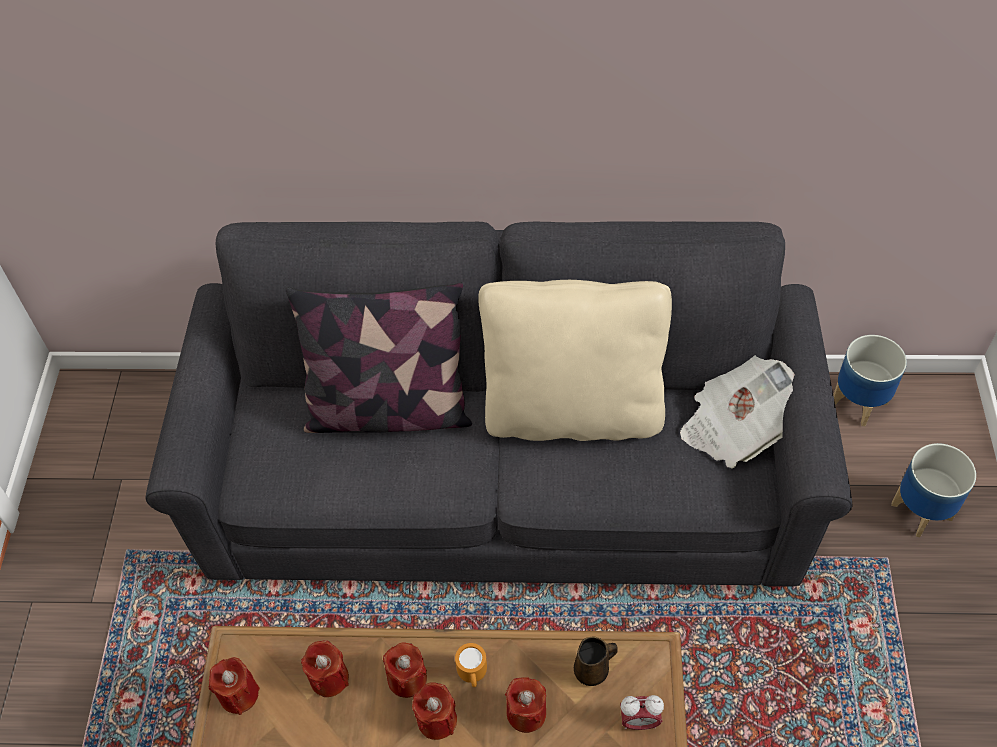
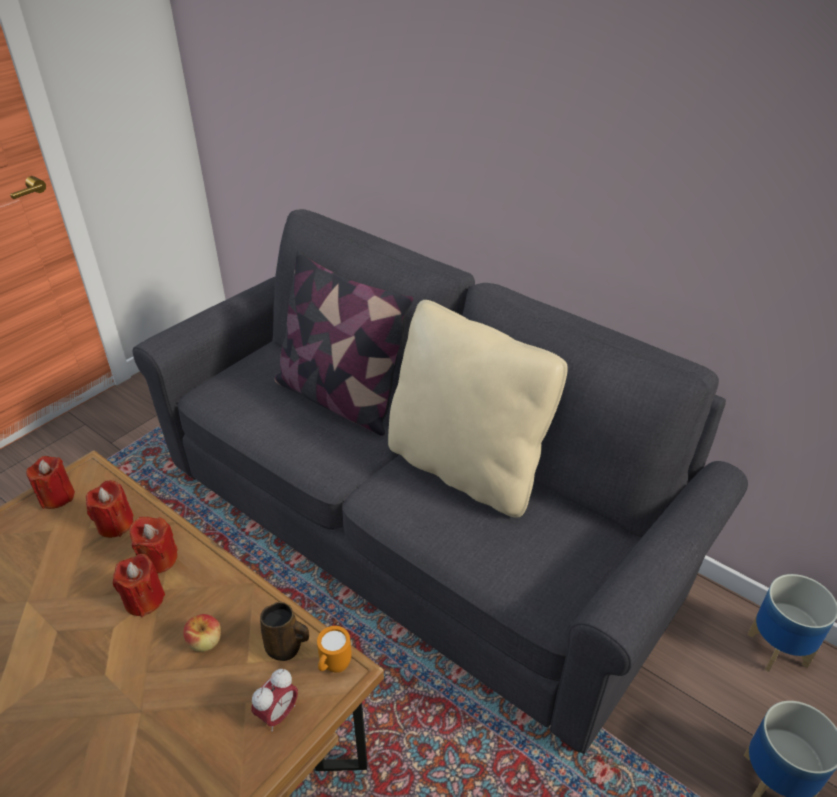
camera: 35 degrees right, 15 degrees down
orange mug [455,643,487,687] -> orange mug moved to [317,626,351,673]
red candle [505,677,546,733] -> apple [183,614,221,652]
alarm clock [620,695,664,730] -> alarm clock turned 90 degrees counterclockwise [252,669,298,732]
newspaper [680,355,795,469] -> none

